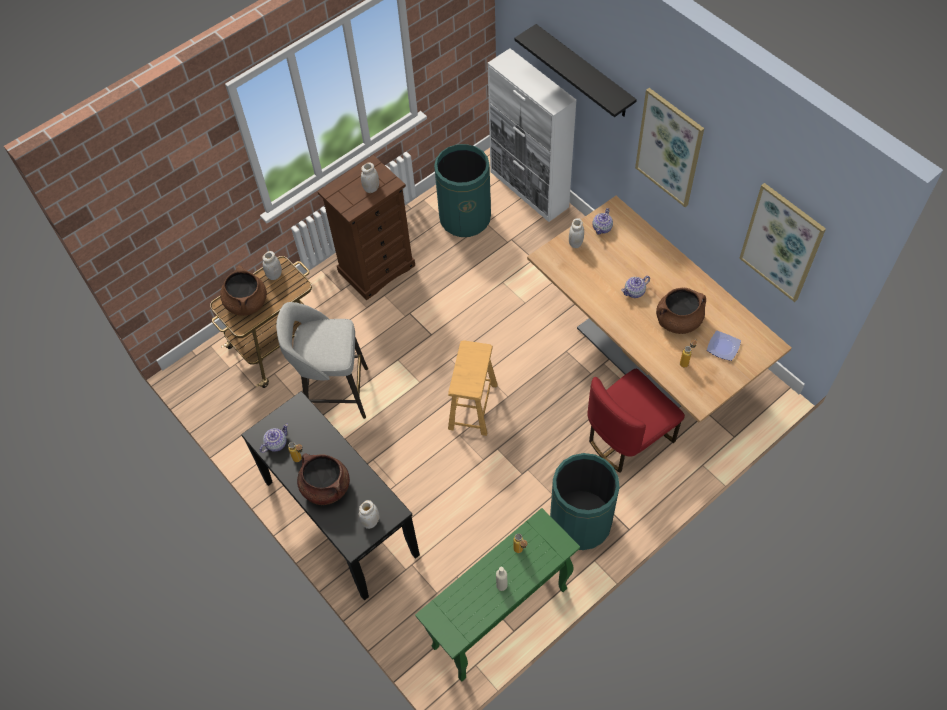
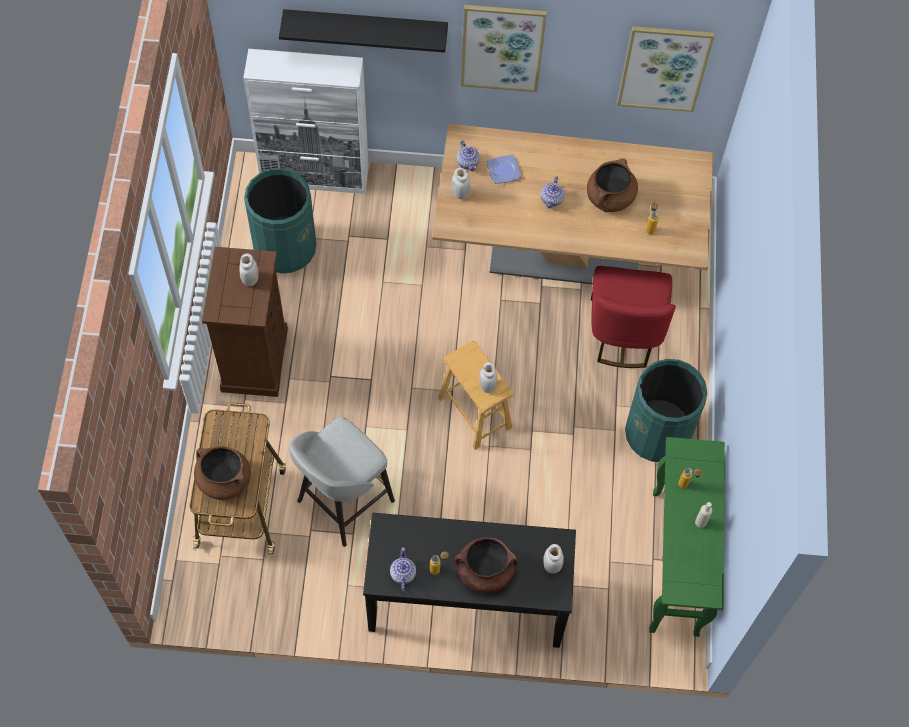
camera: 50 degrees left, 5 degrees up
white jar [262,251,282,280] -> white jar moved to [479,362,497,393]
plate [707,331,741,361] -> plate moved to [487,154,521,183]

